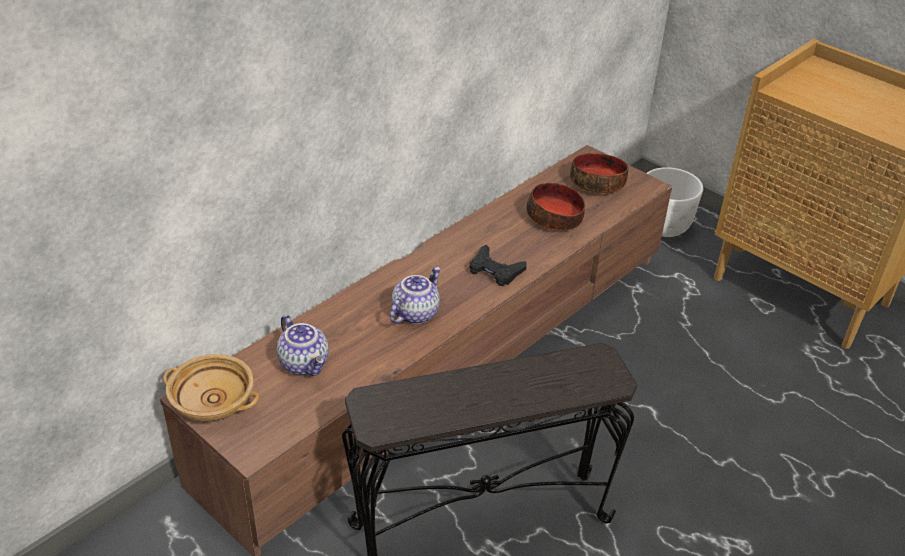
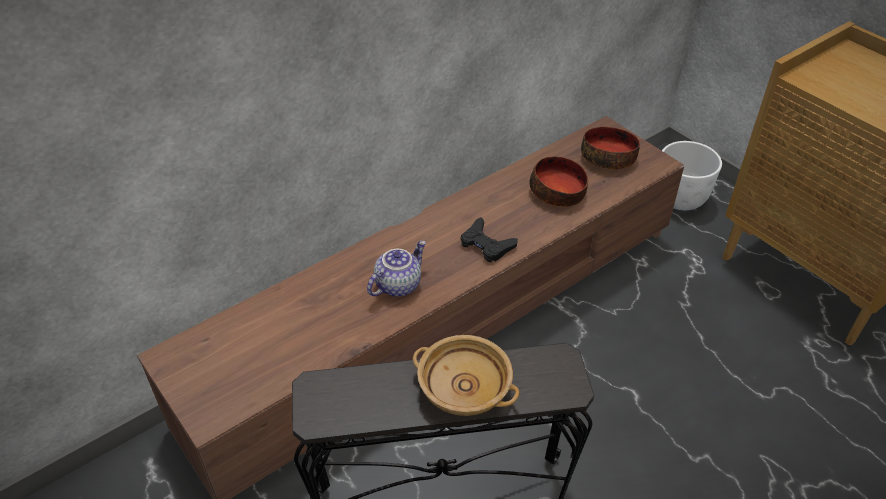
camera: 10 degrees right, 5 degrees up
beige bowl [163,354,259,421] -> beige bowl moved to [413,335,519,416]
teapot [277,315,329,376] -> none

